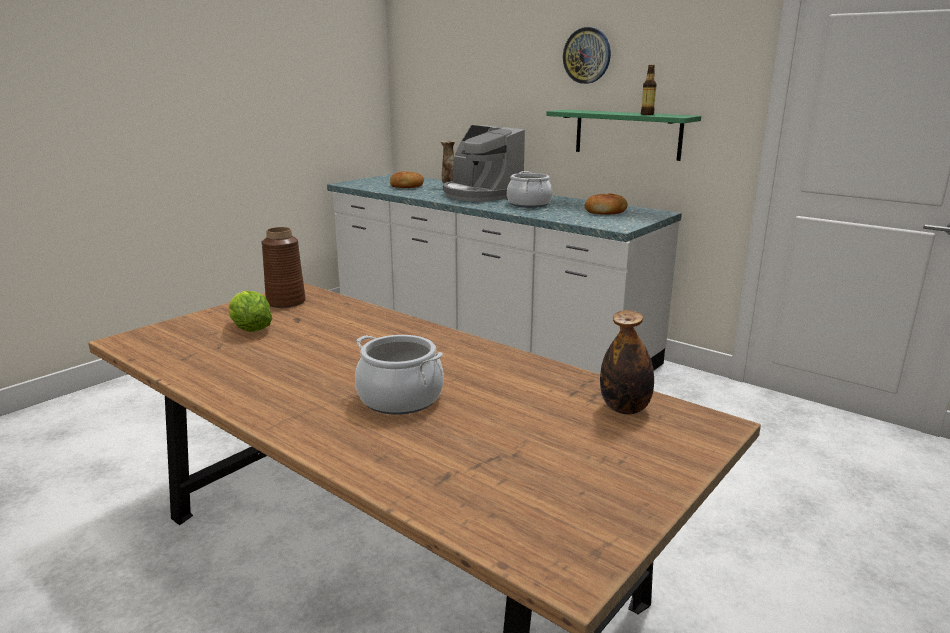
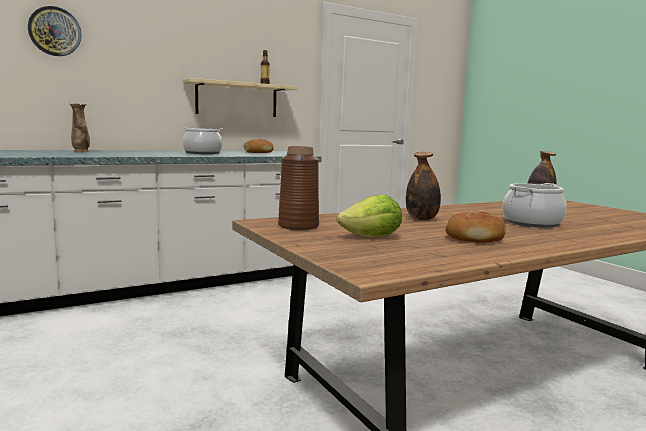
camera: 70 degrees left, 10 degrees down
bread [390,171,424,188] -> bread moved to [445,211,506,243]
coffee machine [443,125,525,202] -> none
green shelf [546,110,701,161] -> beige shelf [183,78,298,117]
wall clock [563,27,611,84] -> wall clock moved to [28,6,82,56]
none -> bottle [406,152,441,220]

